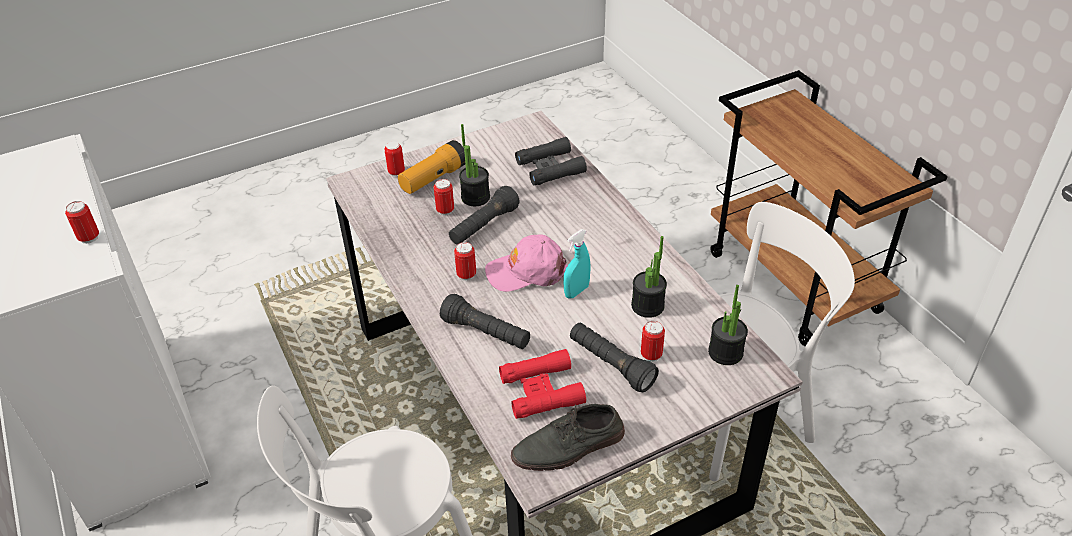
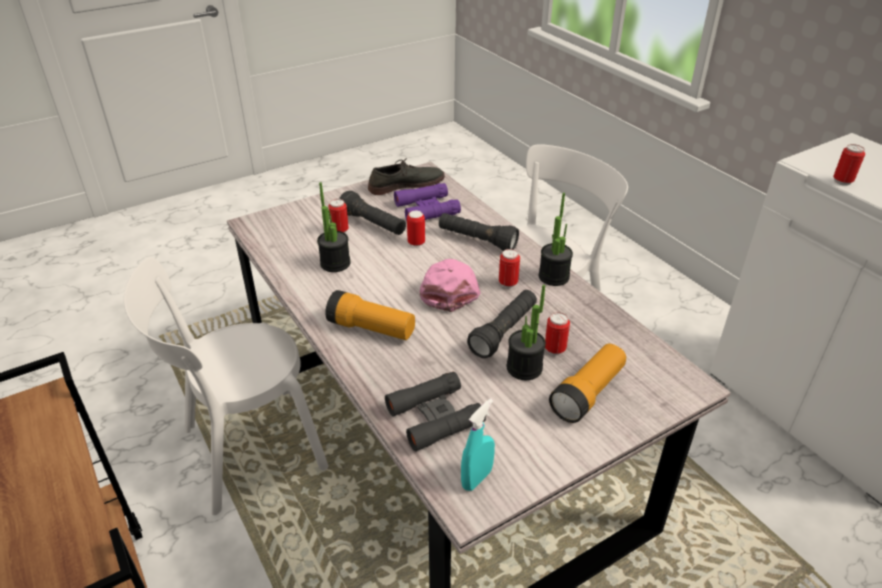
camera: 175 degrees right, 5 degrees down
can [385,142,405,176] -> can moved to [407,211,425,246]
pink cap [485,235,568,292] -> pink cap turned 75 degrees counterclockwise [420,259,481,312]
red binoculars [499,349,586,419] -> purple binoculars [394,183,461,221]
turquoise spray bottle [563,229,591,299] -> turquoise spray bottle moved to [461,398,495,491]
potted plant [708,285,748,365] -> potted plant moved to [539,193,573,286]
none -> flashlight [325,290,415,340]

